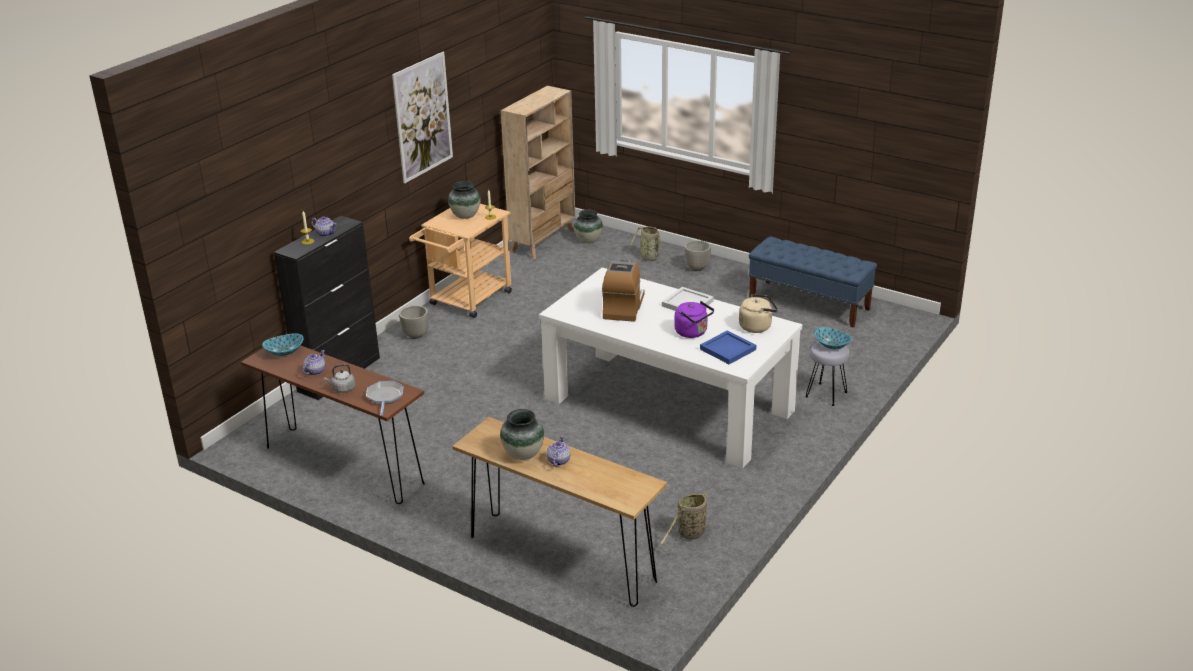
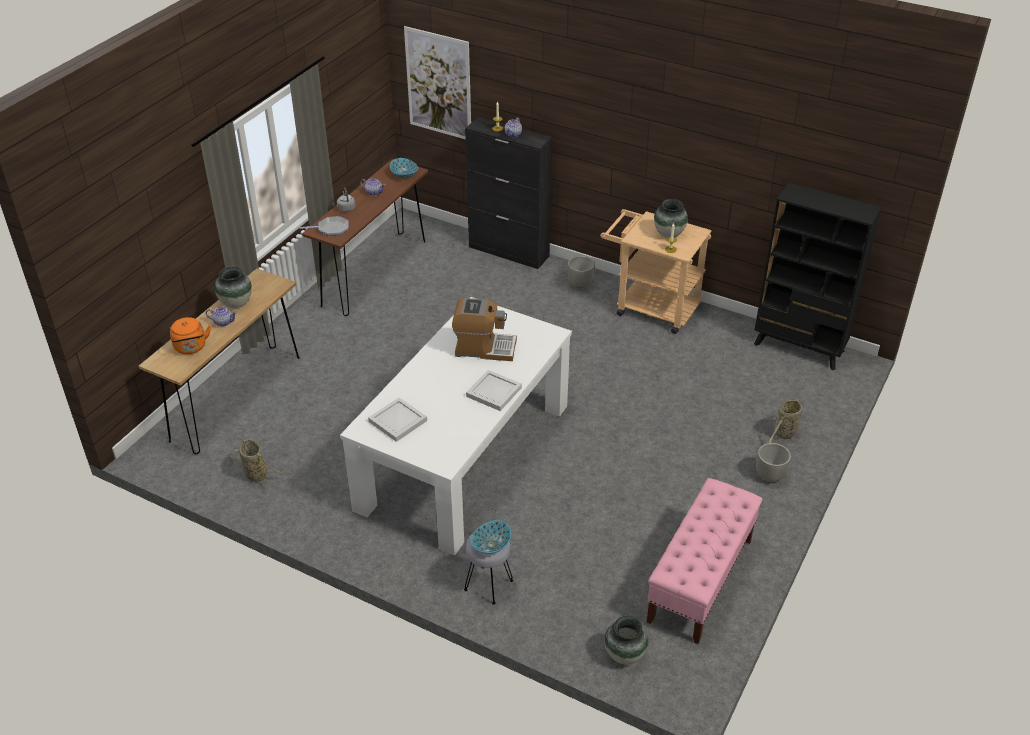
camera: 85 degrees right, 10 degrees up
picture [392,52,453,183] -> picture moved to [404,26,471,139]
beige bookcase [501,86,575,259] -> black bookcase [754,182,881,370]
vase [574,210,603,243] -> vase moved to [605,616,649,665]
purple kettle [674,301,714,338] -> none
blue tray [700,331,756,364] -> white tray [368,398,427,442]
beige kettle [739,294,778,333] -> none
blue bench [749,237,877,328] -> pink bench [647,478,763,644]
none -> orange kettle [170,317,211,354]

